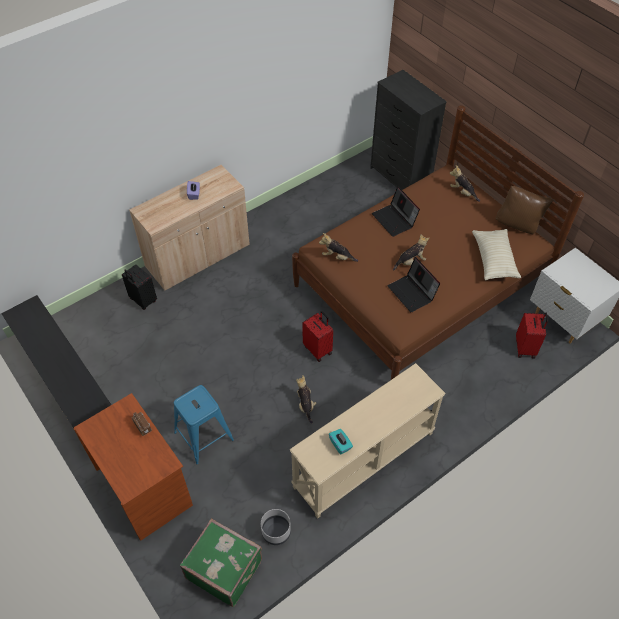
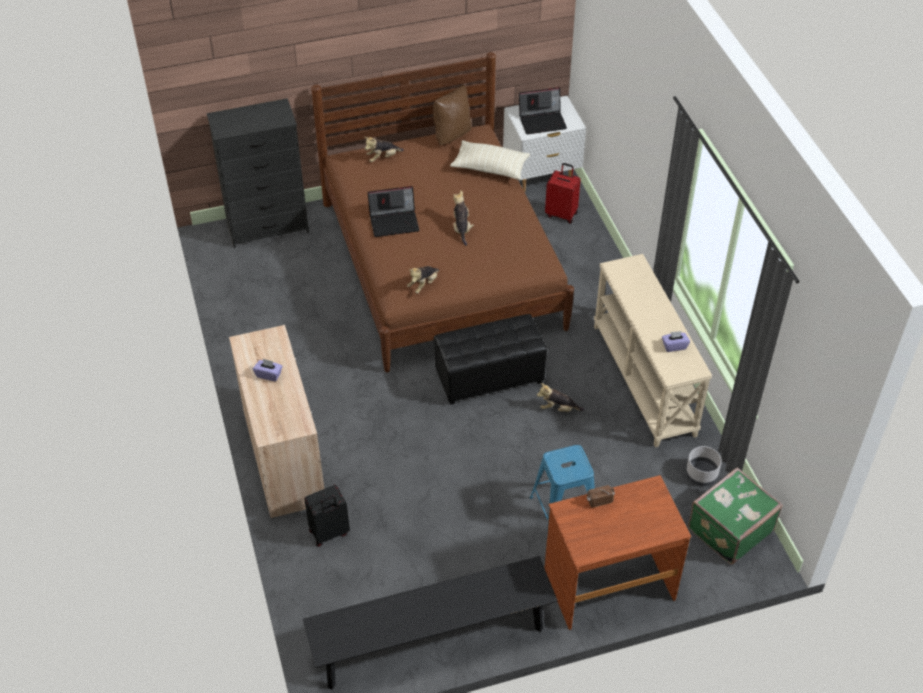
camera: 70 degrees left, 5 degrees down
red suitcase [302,311,333,362] -> black ottoman [434,314,547,405]
turquoise tissue box [329,429,353,455] -> purple tissue box [662,331,690,352]
laptop [387,257,440,312] -> laptop moved to [519,87,567,134]

